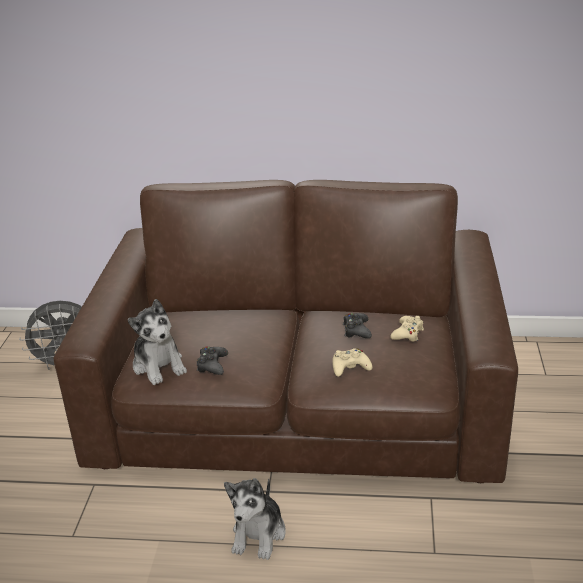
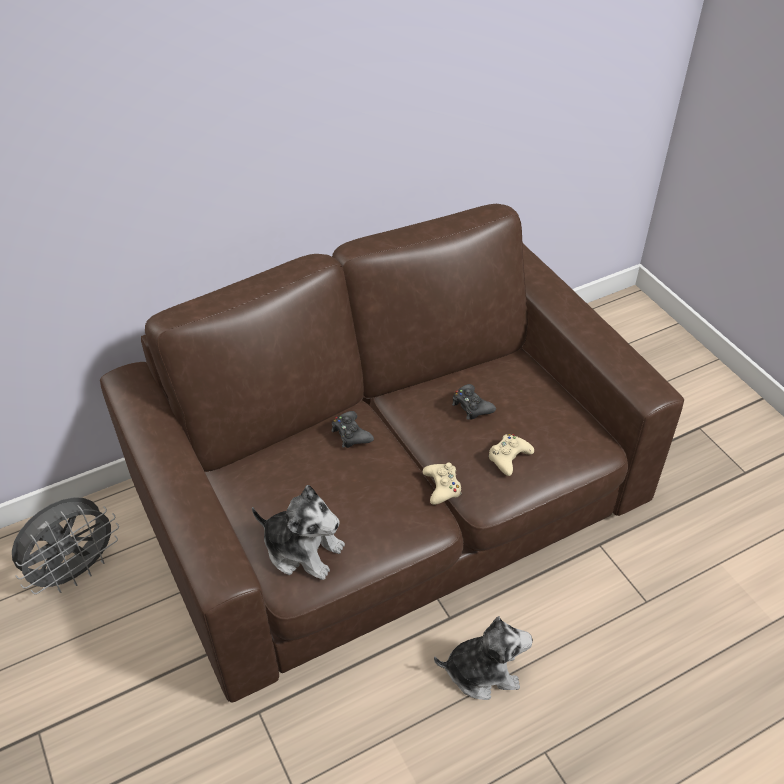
camera: 35 degrees left, 15 degrees up
black game controller [197,346,228,375] -> black game controller moved to [331,411,374,448]
plush toy [224,478,286,560] -> plush toy turned 75 degrees counterclockwise [434,616,533,700]
beige game controller [390,316,424,342] -> beige game controller moved to [423,463,462,505]

